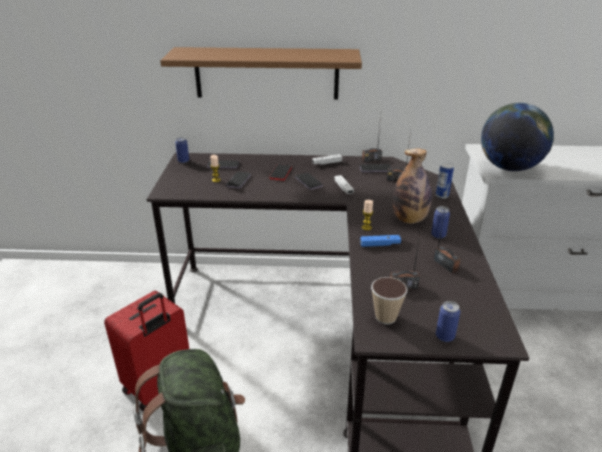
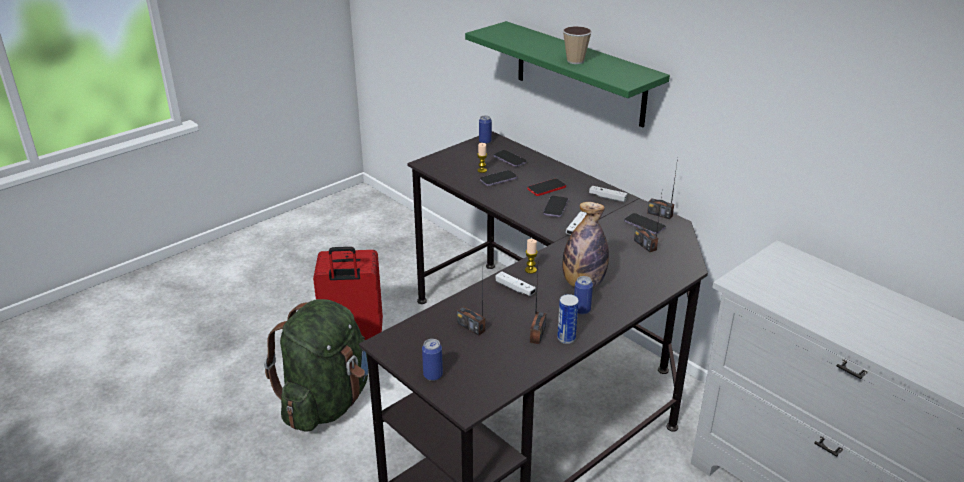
camera: 45 degrees right, 0 degrees up
brown shelf [160,47,362,100] -> green shelf [465,21,670,128]
blue game controller [360,235,401,247] -> white game controller [495,271,536,296]
cup [371,277,408,325] -> cup moved to [563,26,592,64]
can [436,162,454,199] -> can moved to [557,294,579,344]
globe [481,103,554,171] -> none

